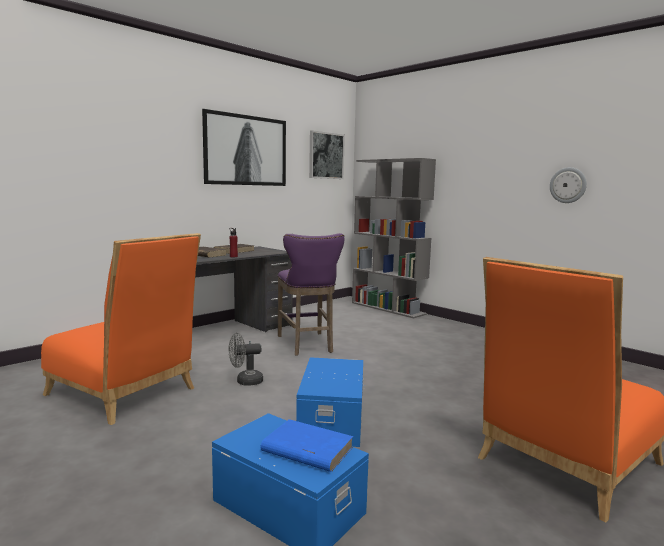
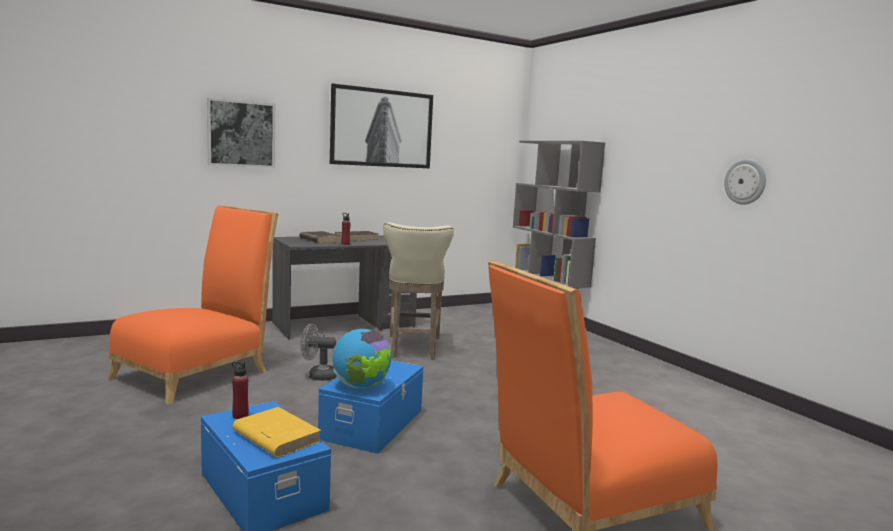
camera: 15 degrees right, 0 degrees up
orange chair [41,233,201,425] -> orange chair turned 105 degrees counterclockwise [107,205,278,405]
blue book [260,419,354,472] -> yellow book [233,407,322,457]
purple stool [278,233,344,355] -> beige stool [383,223,454,360]
picture [309,130,345,179] -> picture moved to [207,98,275,168]
none -> red bottle [232,362,249,419]
none -> globe [332,329,391,388]

